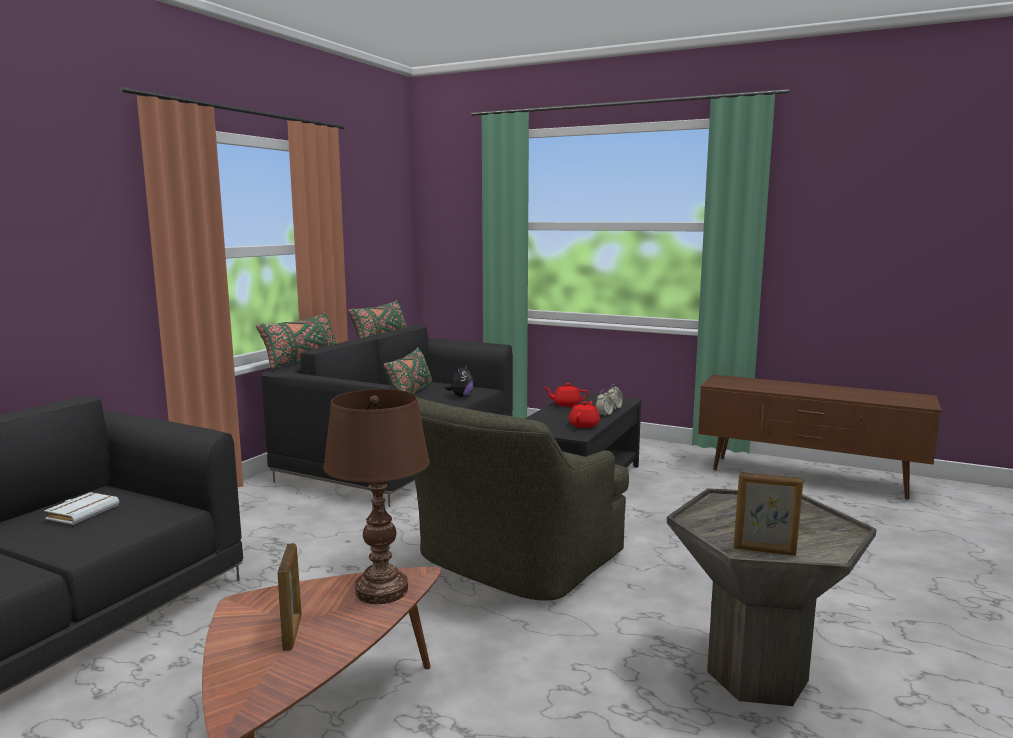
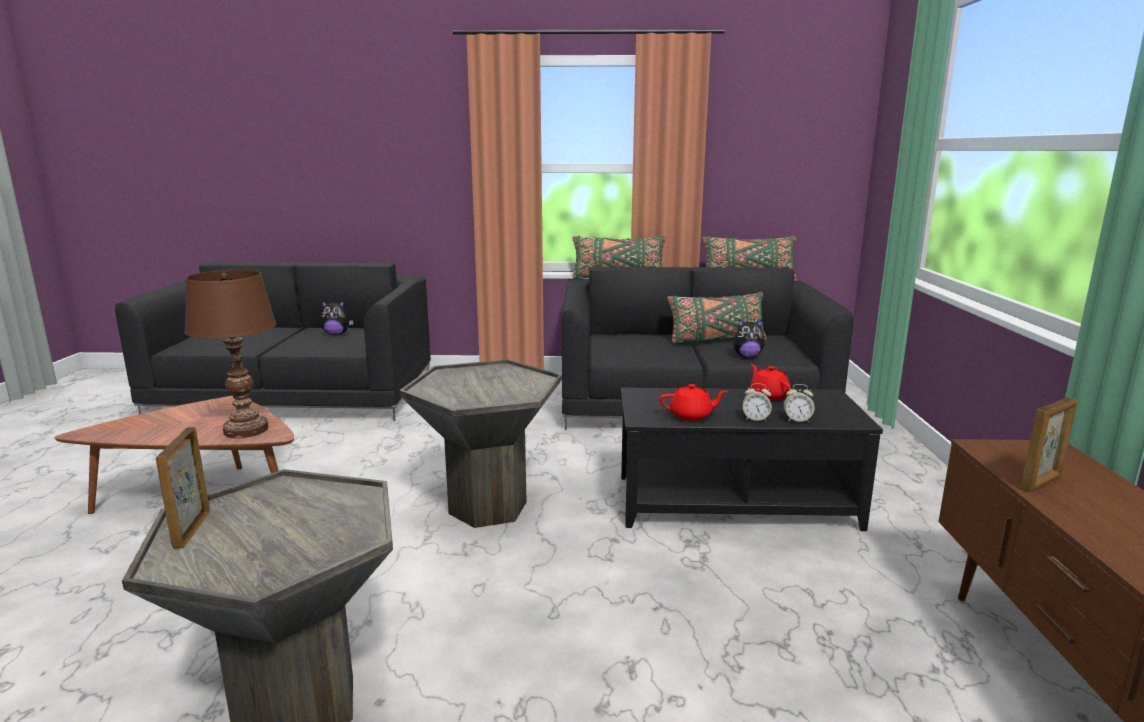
camera: 65 degrees right, 5 degrees up
white book [44,492,119,525] -> plush toy [321,301,354,335]
picture frame [277,543,301,651] -> picture frame moved to [1020,397,1077,492]
green armchair [413,397,629,601] -> grey side table [399,359,562,528]

